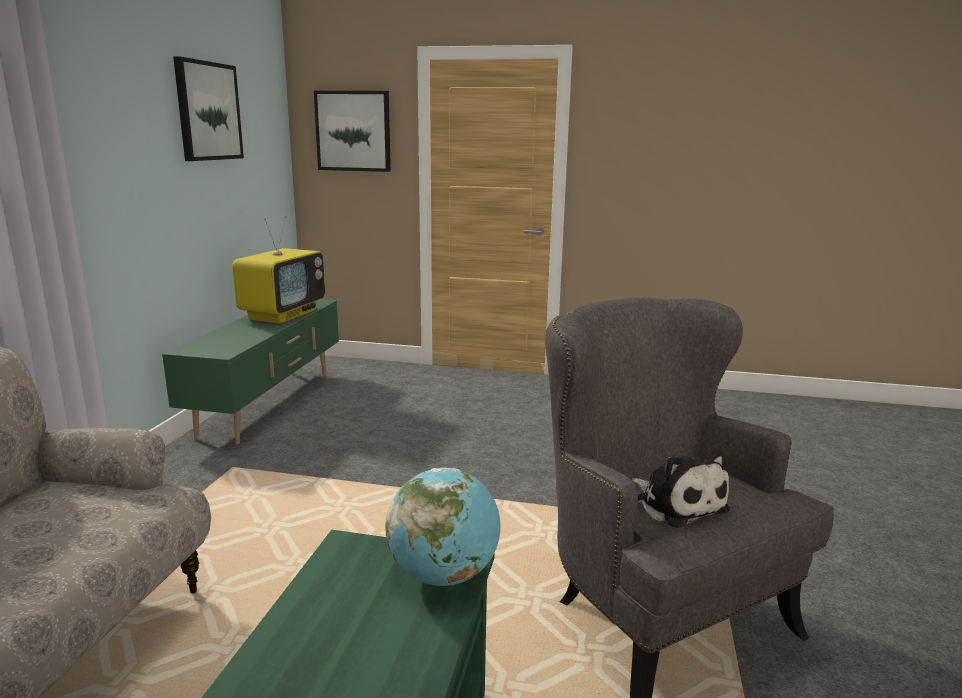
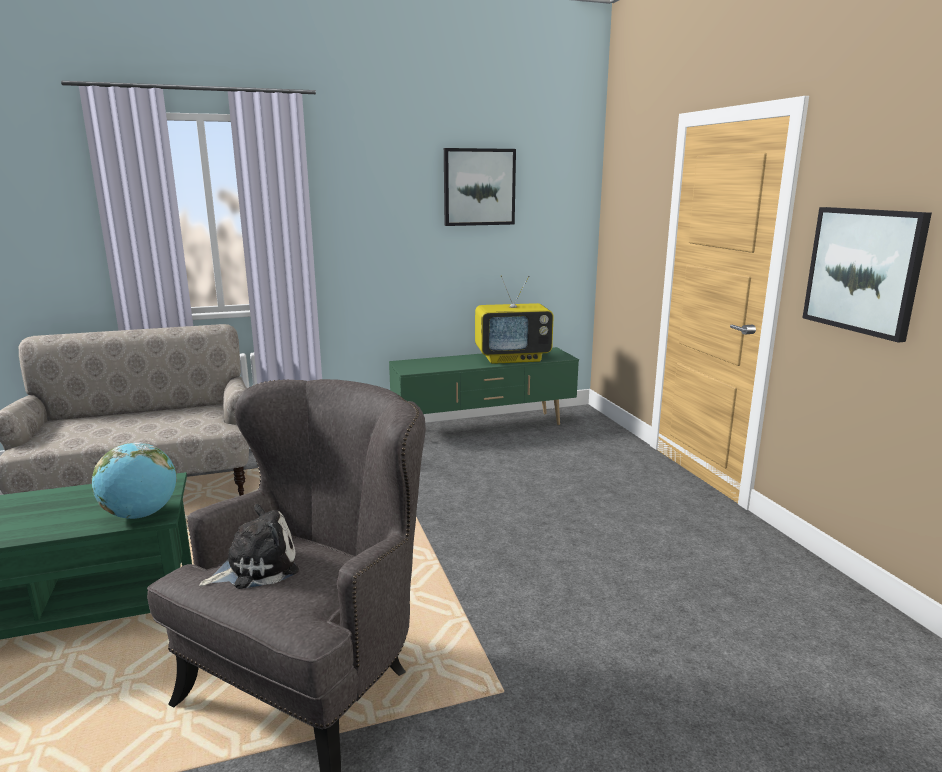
camera: 60 degrees right, 0 degrees up
picture [314,91,391,172] -> picture moved to [802,207,932,343]
plush toy [632,450,730,528] -> plush toy turned 150 degrees counterclockwise [199,504,299,589]

